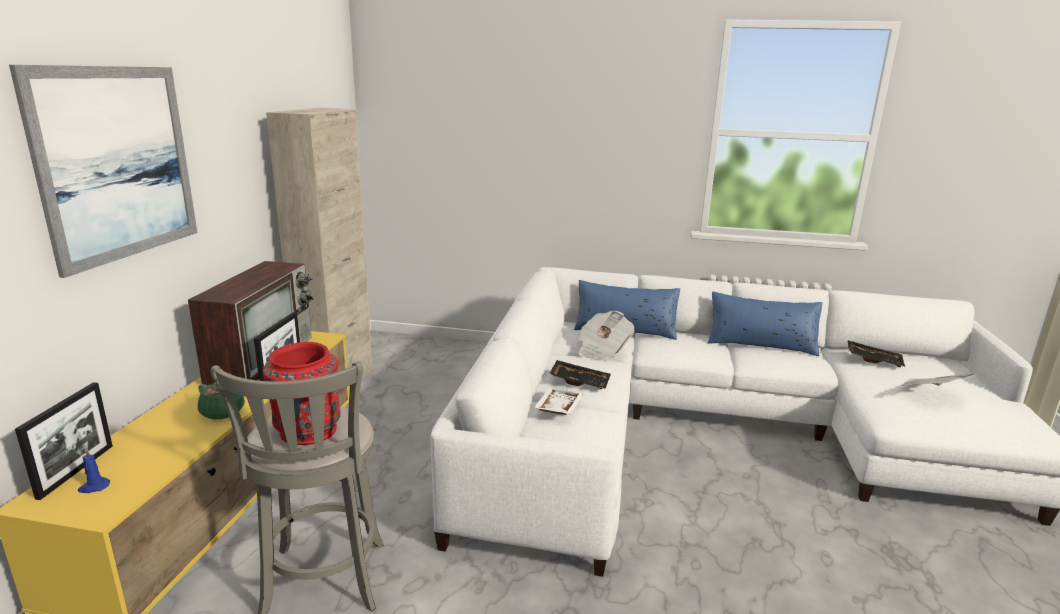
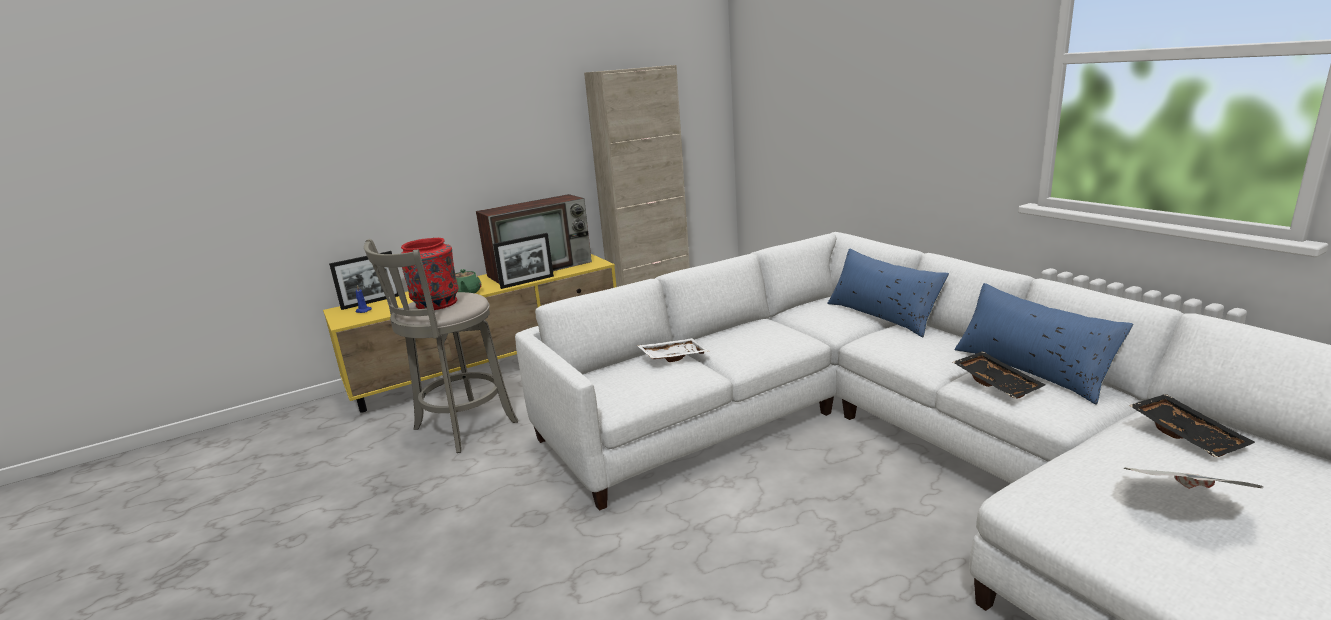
camera: 50 degrees right, 0 degrees up
picture [9,65,197,278] -> none
black tray [549,360,611,389] -> black tray moved to [953,351,1045,399]
newspaper [578,311,635,358] -> none

